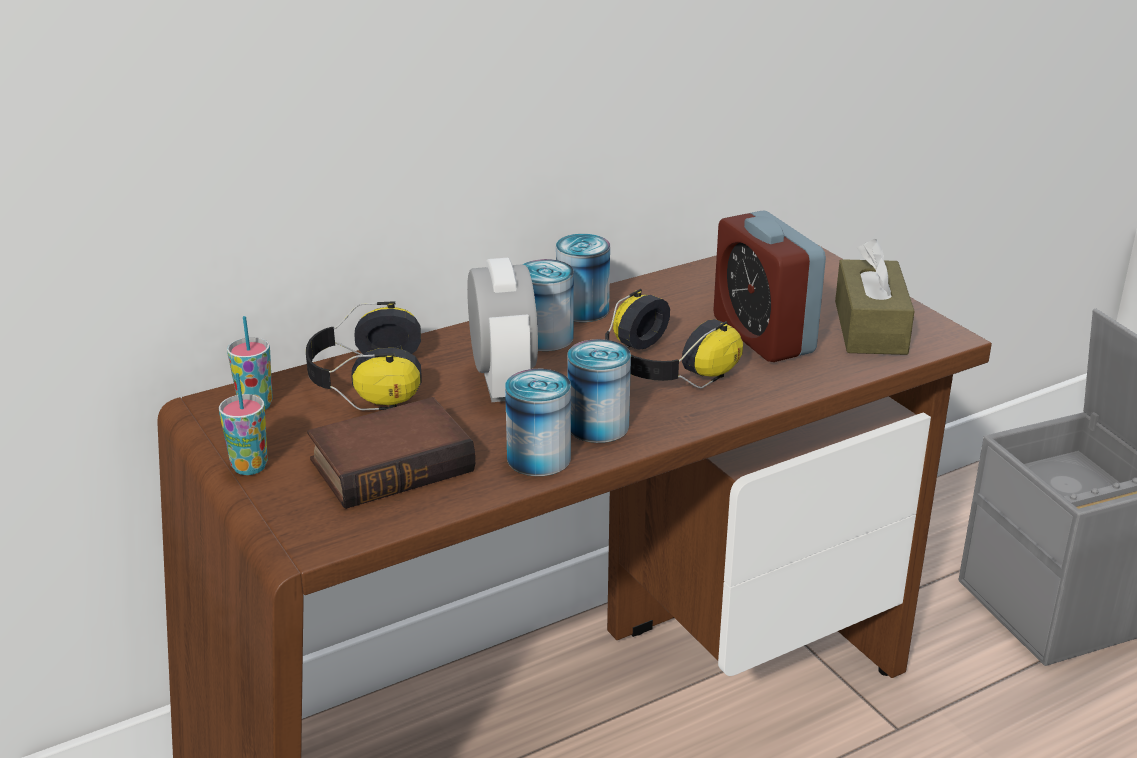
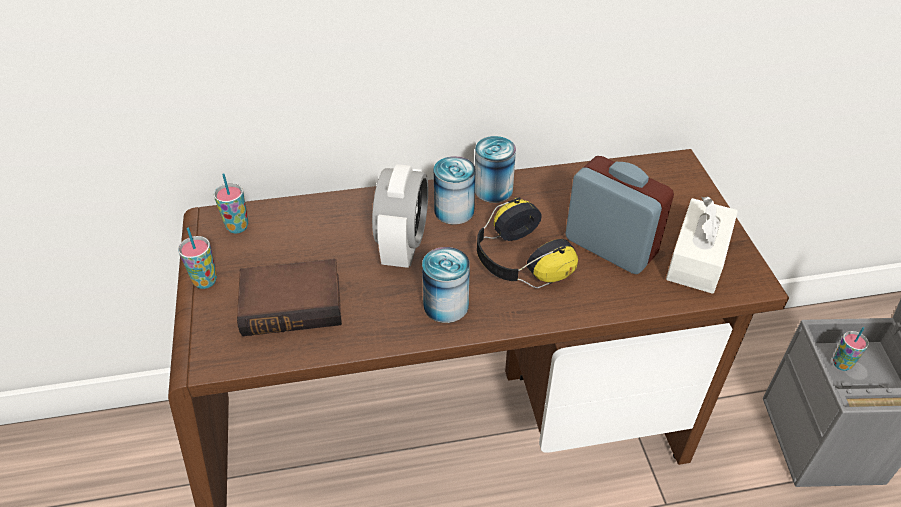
camera: 20 degrees right, 15 degrees up
headphones [306,301,422,410] -> none
can [505,369,571,476] -> none
alarm clock [713,210,826,362] -> alarm clock turned 135 degrees clockwise [565,156,674,274]
brown tissue box [835,239,915,355] -> white tissue box [666,196,738,294]
none -> cup [833,327,869,371]

